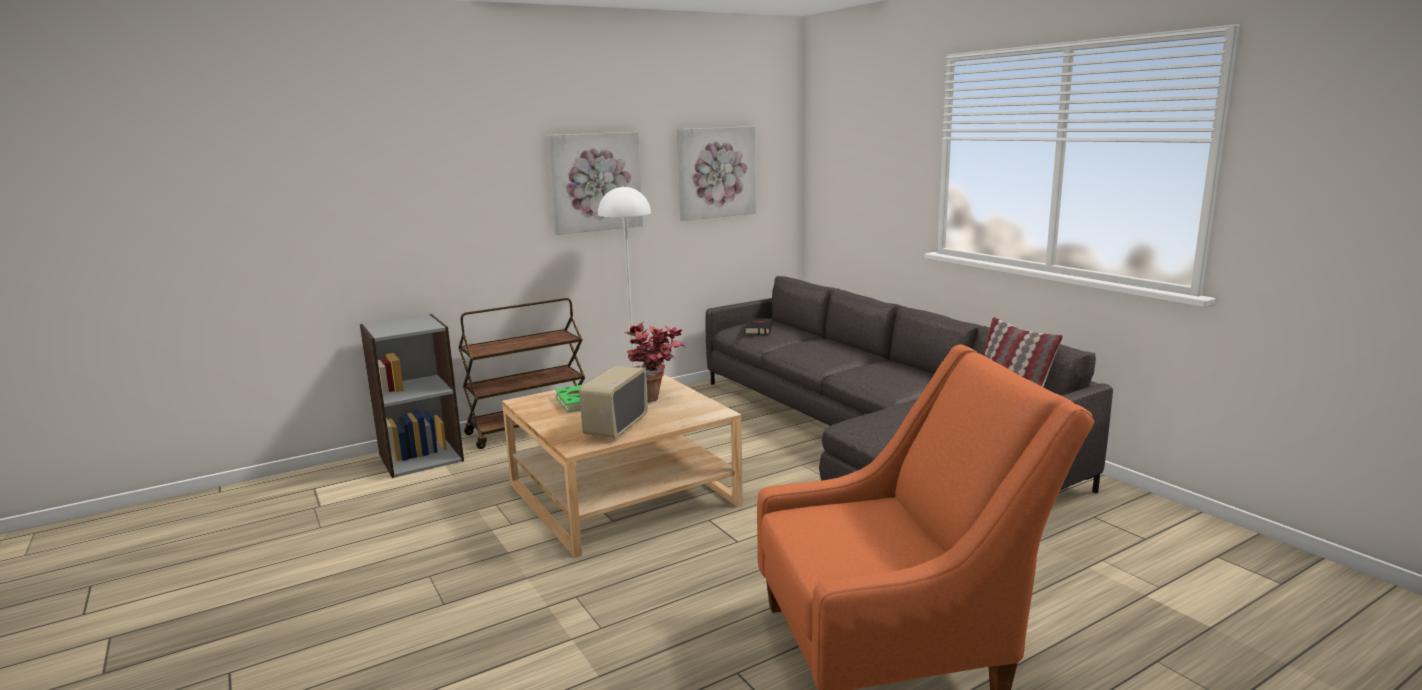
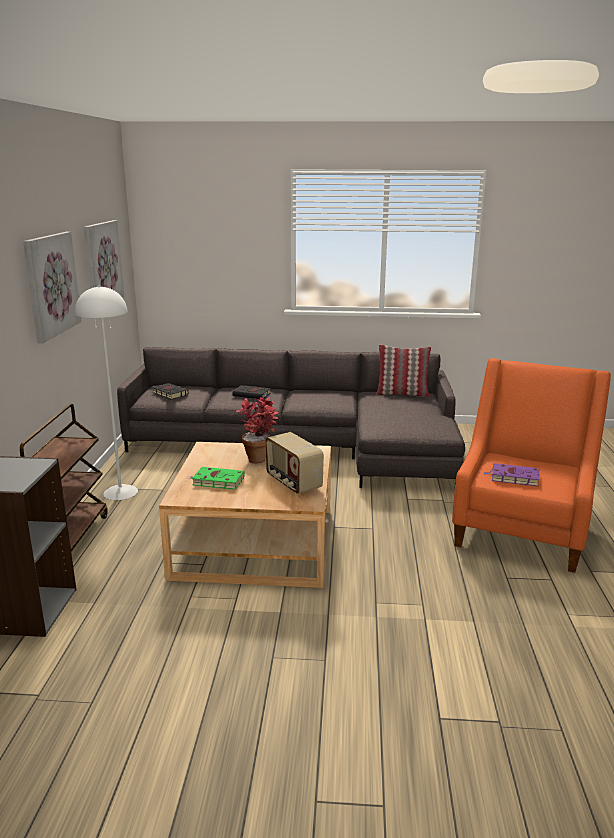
camera: 55 degrees left, 5 degrees up
none -> black book [232,385,272,399]
none -> purple book [483,463,540,486]

